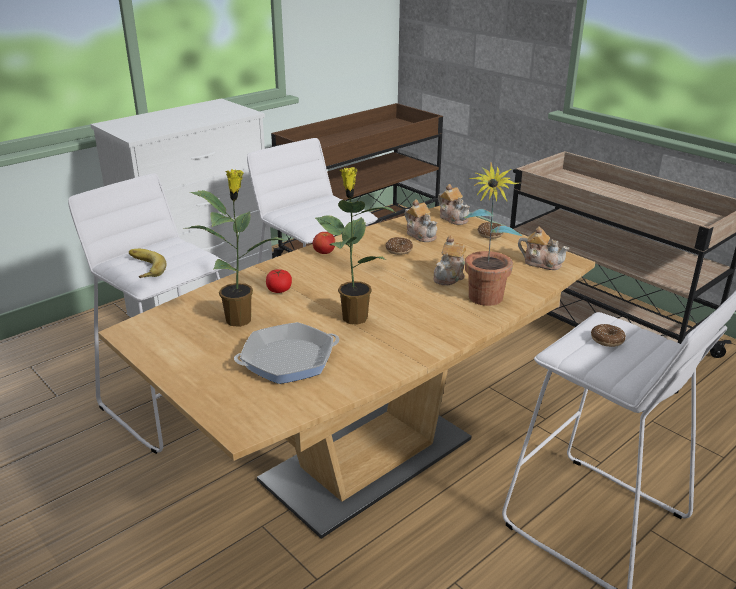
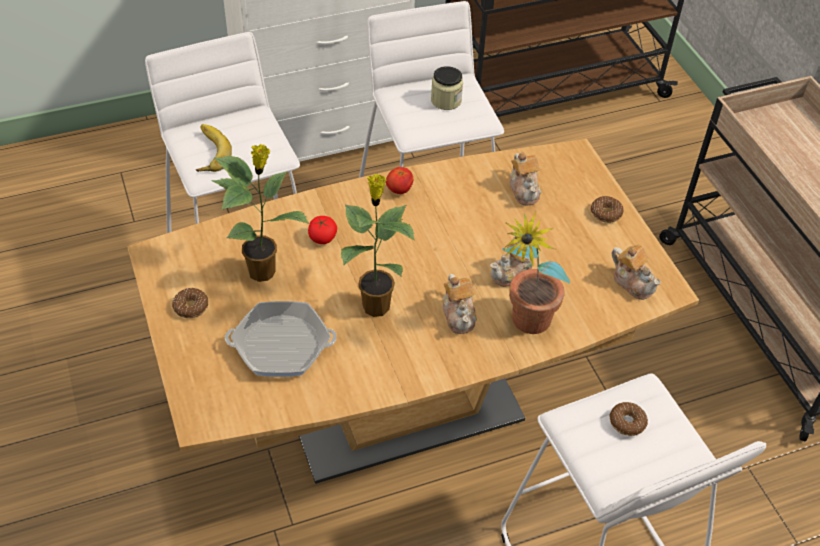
camera: 20 degrees right, 20 degrees up
donut [385,237,413,255] -> donut moved to [172,288,208,318]
teapot [438,184,470,225] -> teapot moved to [443,274,477,334]
none -> jar [431,66,463,110]

